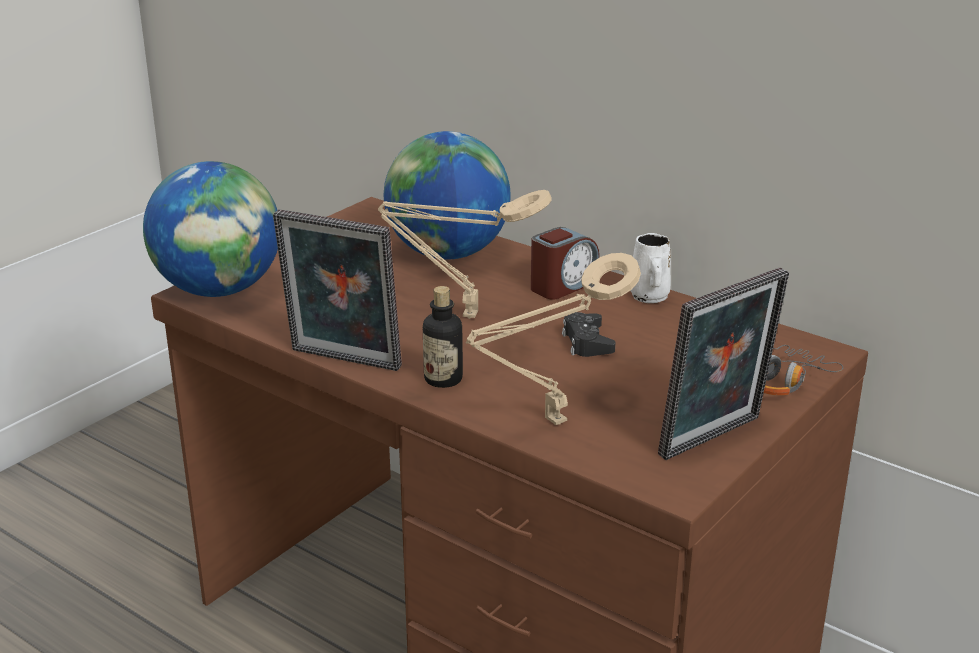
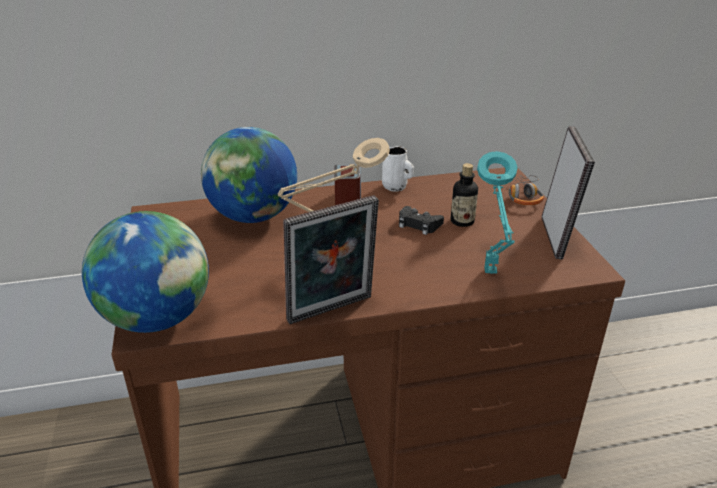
camera: 50 degrees left, 5 degrees up
bottle [423,286,463,388] -> bottle moved to [451,163,478,227]
beige table lamp [466,253,641,425] -> turquoise table lamp [477,151,518,274]

